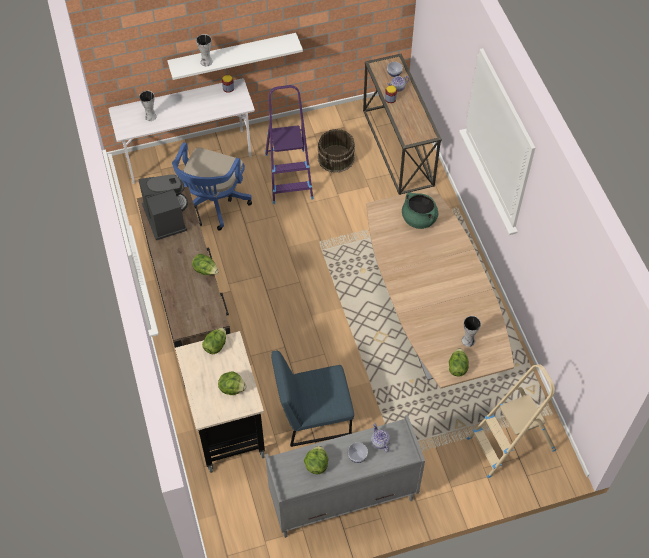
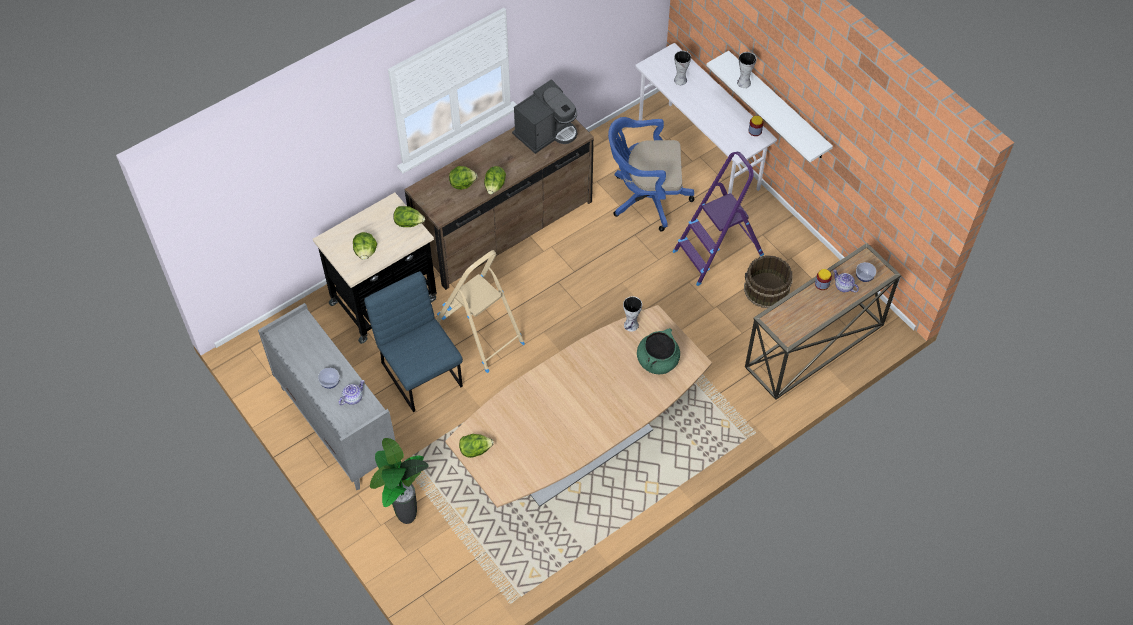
camera: 70 degrees right, 0 degrees up
lettuce [304,446,328,474] -> lettuce moved to [449,166,477,190]
vase [462,316,481,347] -> vase moved to [623,296,642,332]
beige step ladder [467,364,556,478] -> beige step ladder moved to [436,250,525,373]
none -> potted plant [370,438,429,524]

